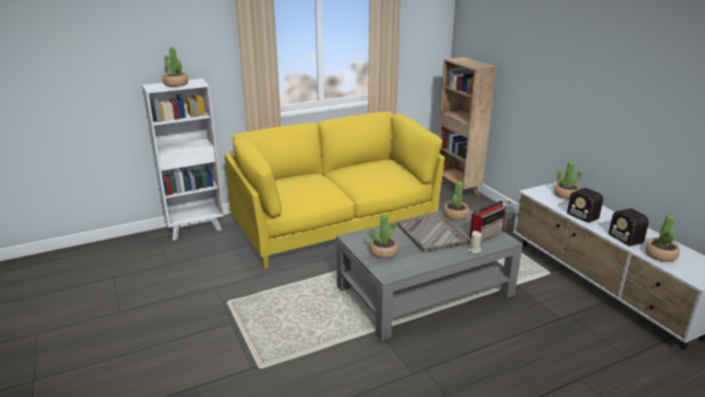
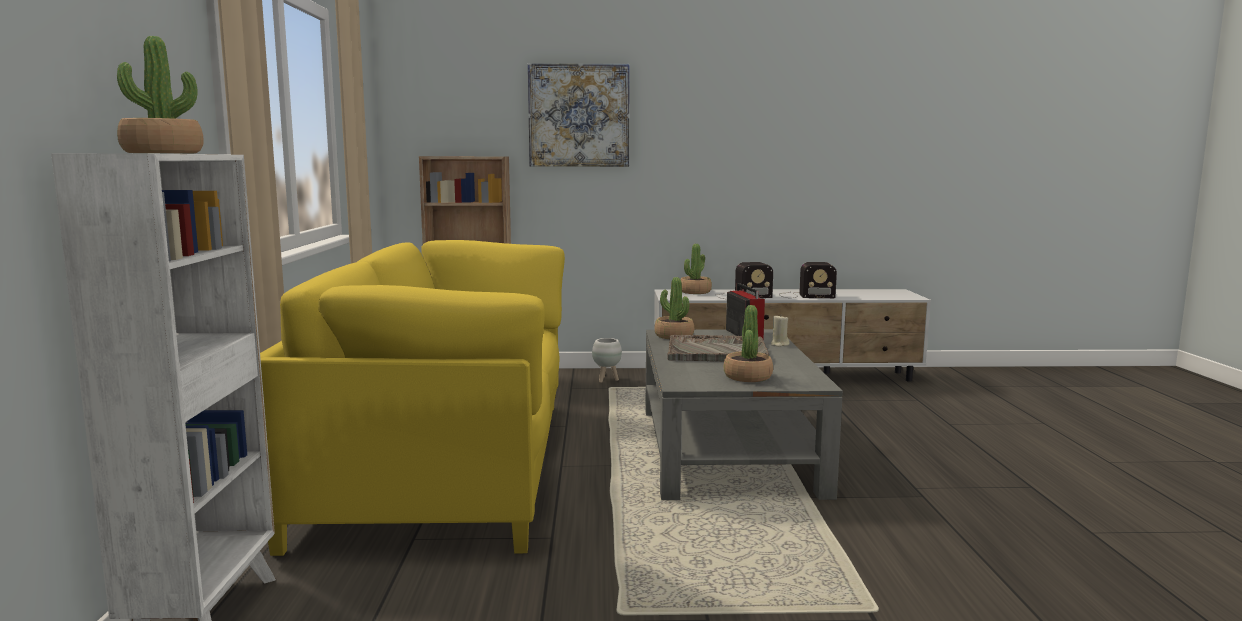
camera: 65 degrees left, 15 degrees down
potted plant [645,214,680,262] -> none
none -> picture [528,63,630,167]

